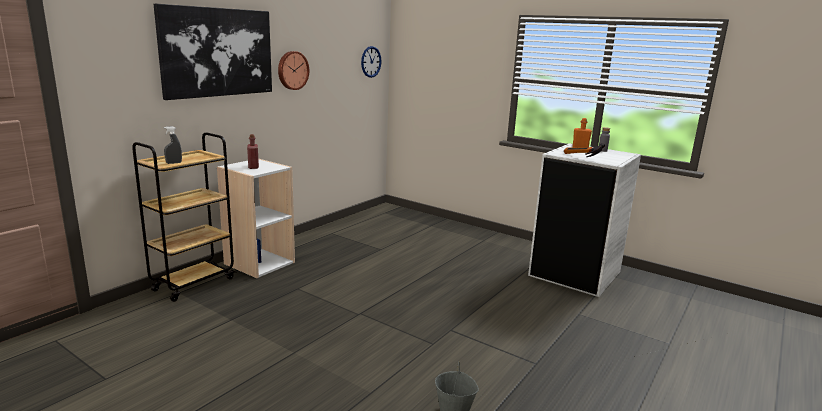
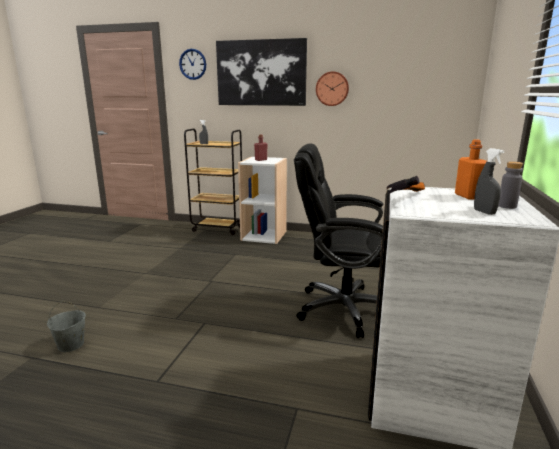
camera: 70 degrees right, 0 degrees up
wall clock [361,46,382,78] -> wall clock moved to [179,49,206,80]
none -> black office chair [294,143,383,338]
none -> grey spray bottle [474,148,505,215]

